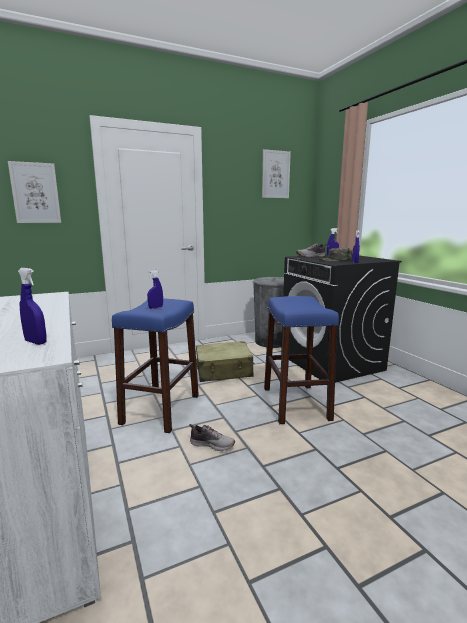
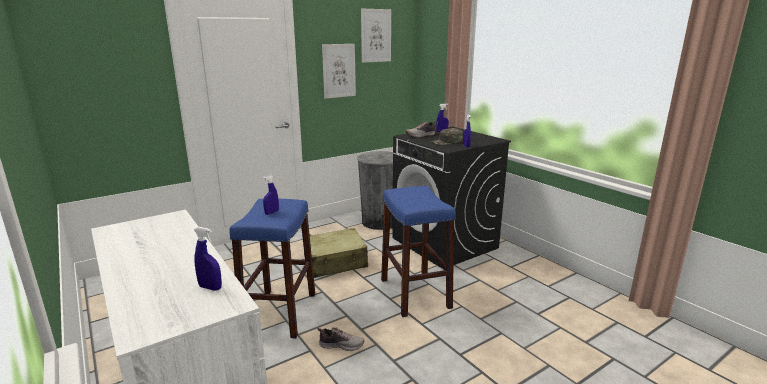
camera: 10 degrees left, 5 degrees up
picture [8,161,61,223] -> picture moved to [322,44,356,99]

